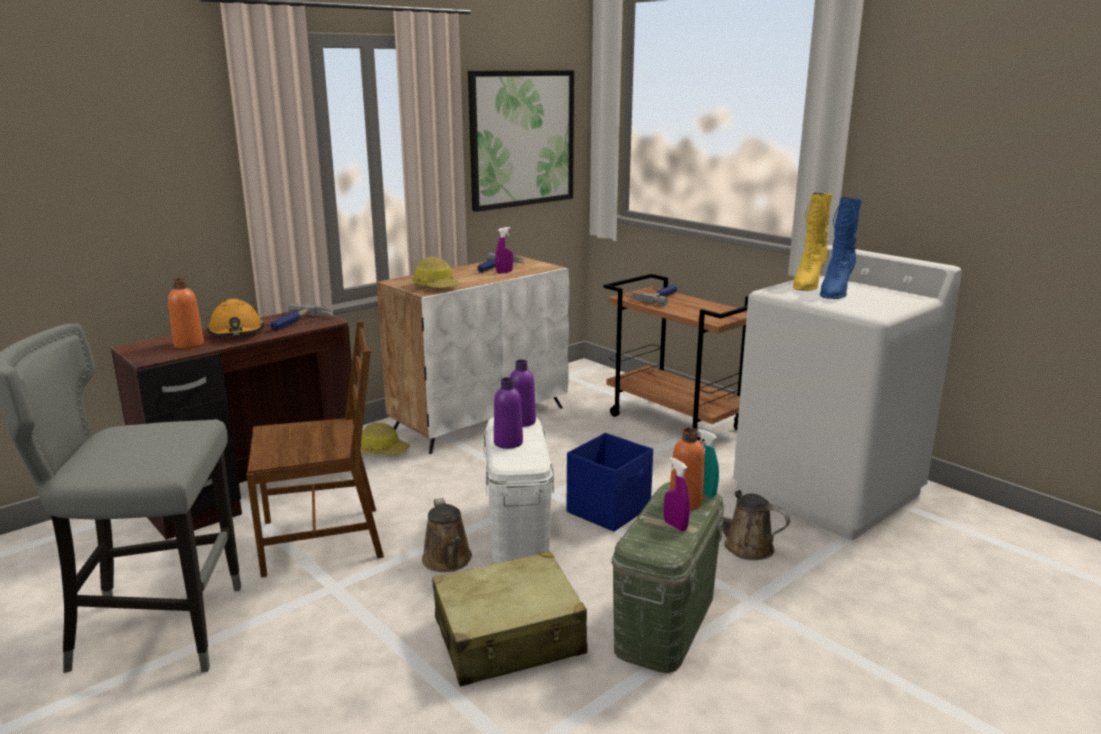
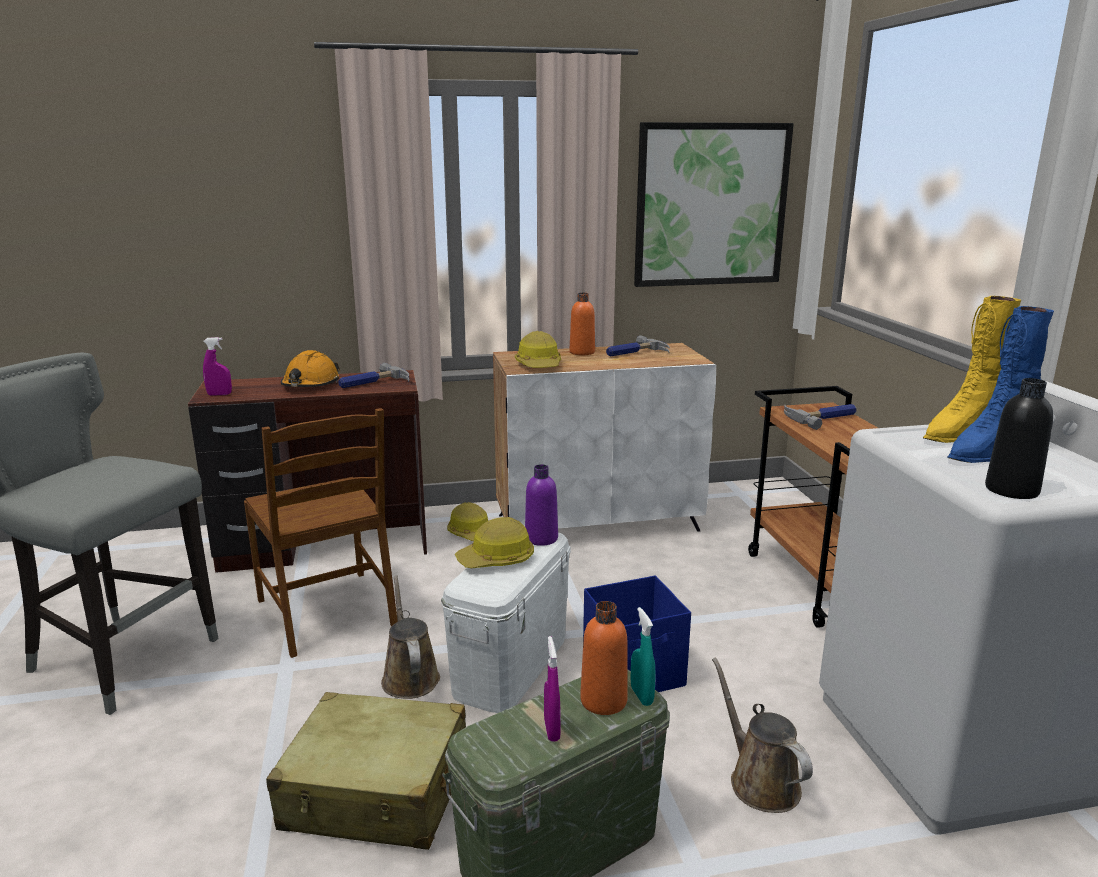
camera: 30 degrees right, 0 degrees up
orange bottle [168,278,204,349] -> orange bottle moved to [570,293,595,355]
brown chair [246,320,384,578] -> brown chair turned 45 degrees clockwise [244,408,398,658]
brown watering can [422,497,472,572] -> brown watering can turned 150 degrees clockwise [381,576,440,699]
purple bottle [494,377,523,449] -> hard hat [455,517,534,568]
purple spray bottle [495,227,513,274] -> purple spray bottle moved to [203,337,232,396]
none -> black bottle [985,378,1053,499]

